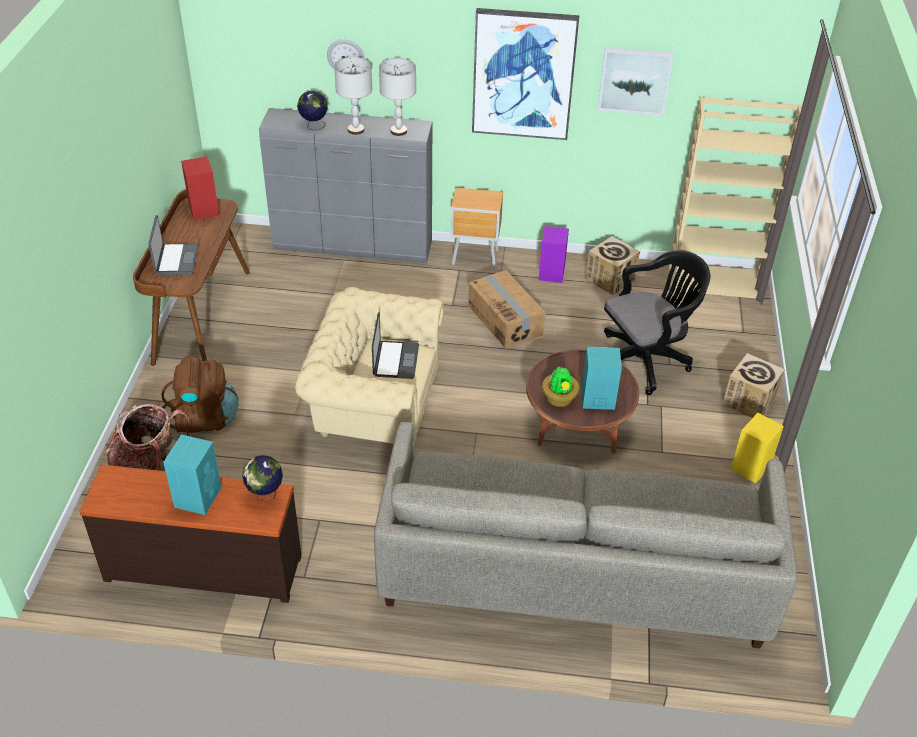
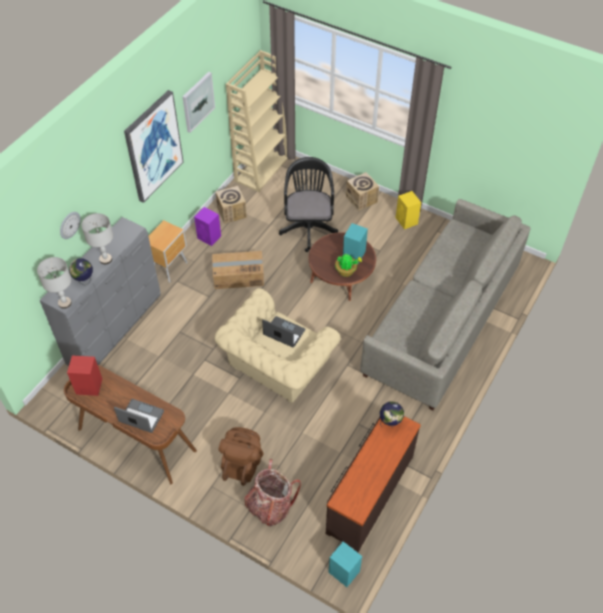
camera: 65 degrees left, 10 degrees up
turquoise speaker [163,435,222,515] -> turquoise speaker moved to [328,541,362,587]
grey table lamp [379,58,416,136] -> grey table lamp moved to [37,257,72,309]

